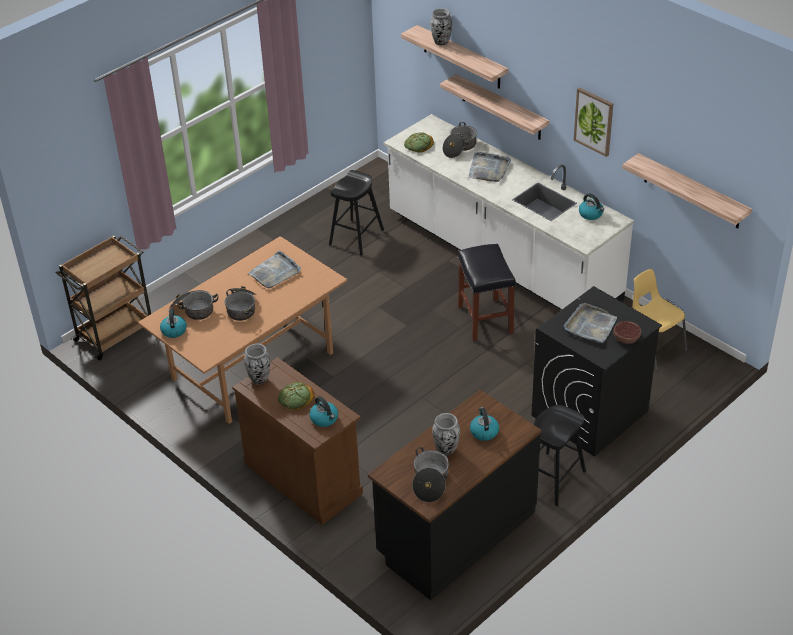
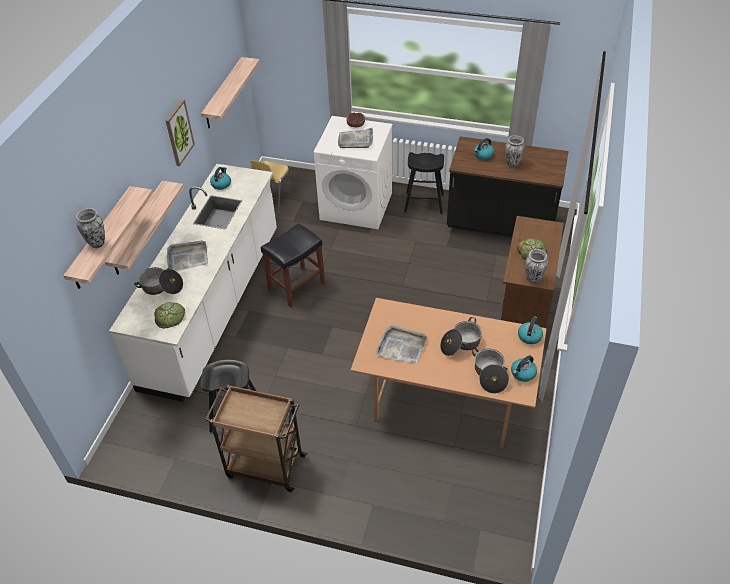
camera: 120 degrees left, 5 degrees up
brown cart [56,235,151,360] -> brown cart moved to [205,385,308,492]
kettle [309,396,338,427] -> kettle moved to [518,316,543,344]
cooking pot [412,447,449,503] -> none
black washing machine [532,286,662,457] -> white washing machine [314,116,392,229]

